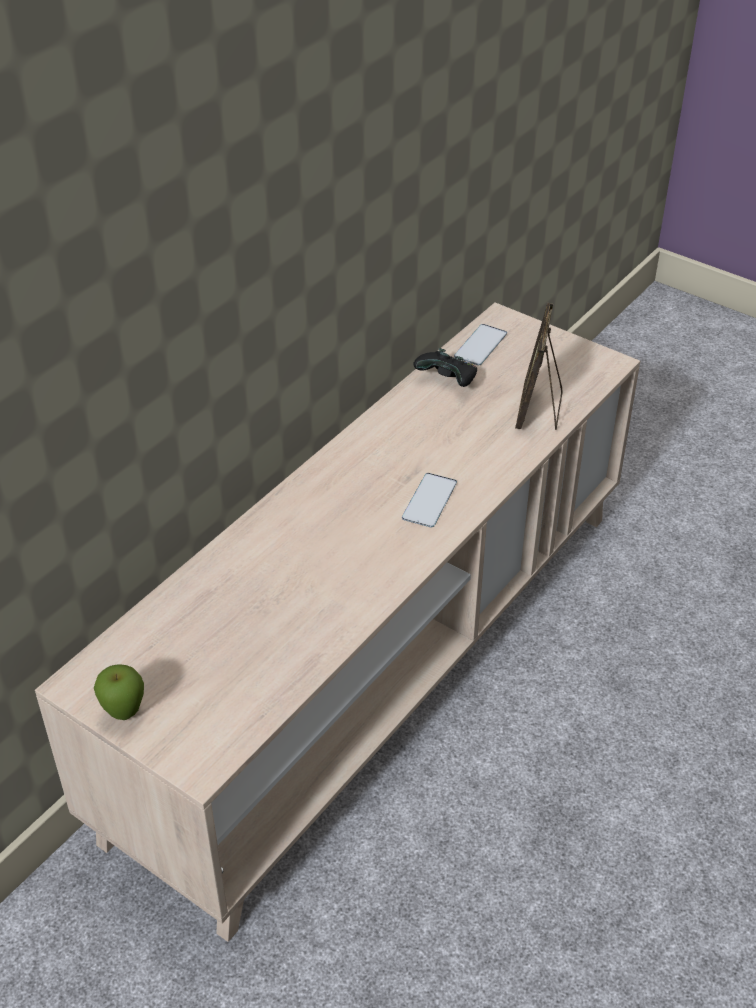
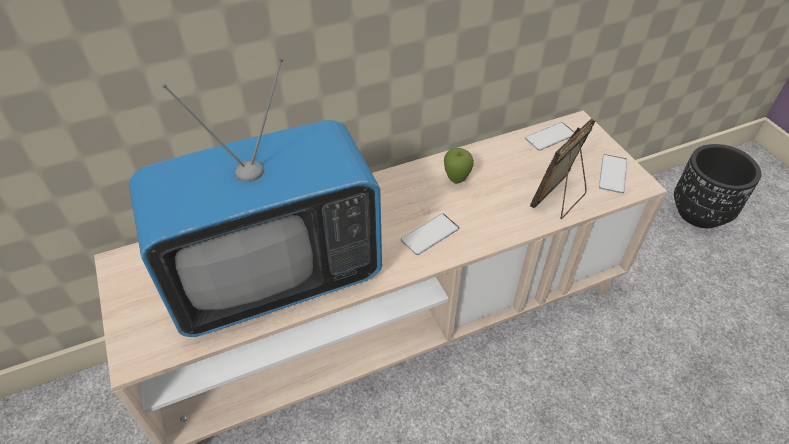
camera: 30 degrees right, 5 degrees up
apple [94,664,144,720] -> apple moved to [444,148,474,184]
black game controller [413,348,477,387] -> none
none -> television [129,58,382,337]
none -> phone [599,154,627,193]
none -> black planter [674,144,761,228]

